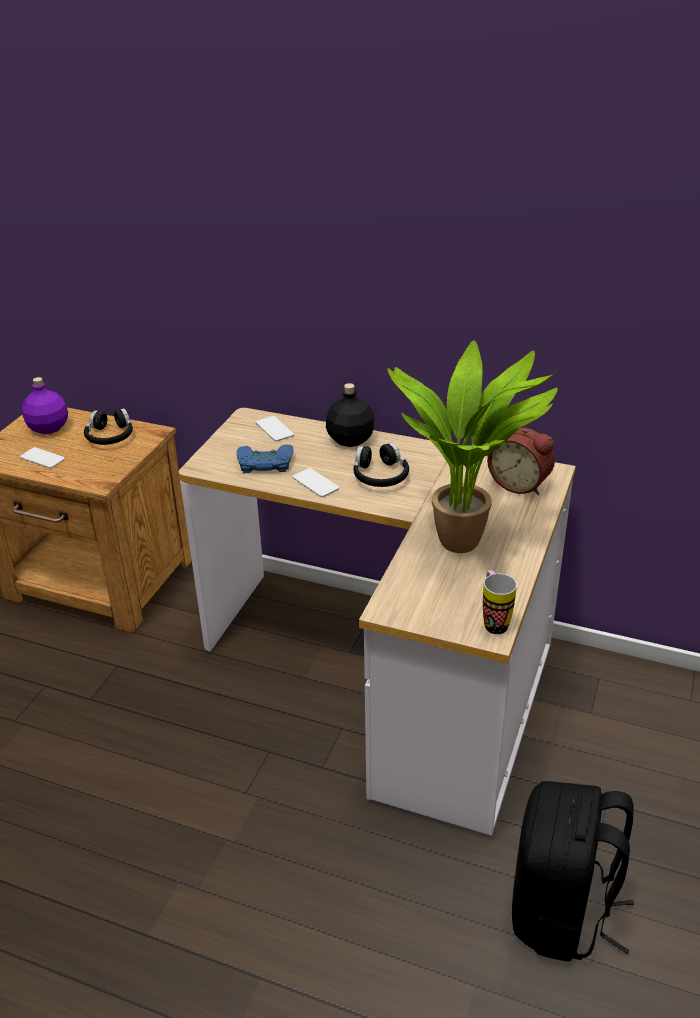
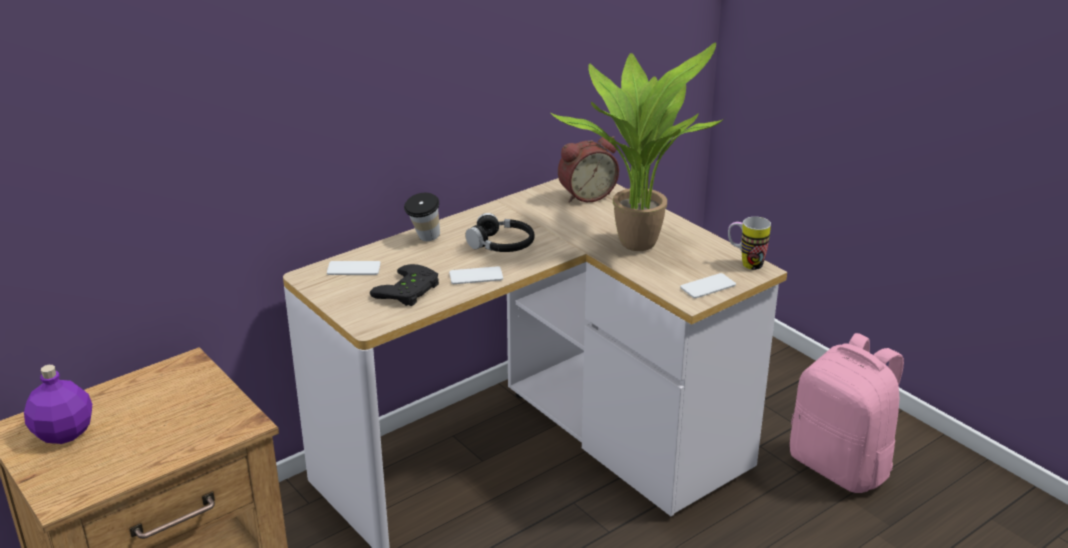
camera: 60 degrees left, 5 degrees down
phone [20,447,65,468] -> phone moved to [680,273,736,298]
black headphones [84,408,133,445] -> none
blue game controller [237,444,293,473] -> black game controller [370,264,439,306]
black bottle [326,383,375,447] -> cup [404,193,440,241]
black backpack [512,781,634,962] -> pink backpack [790,333,904,493]

